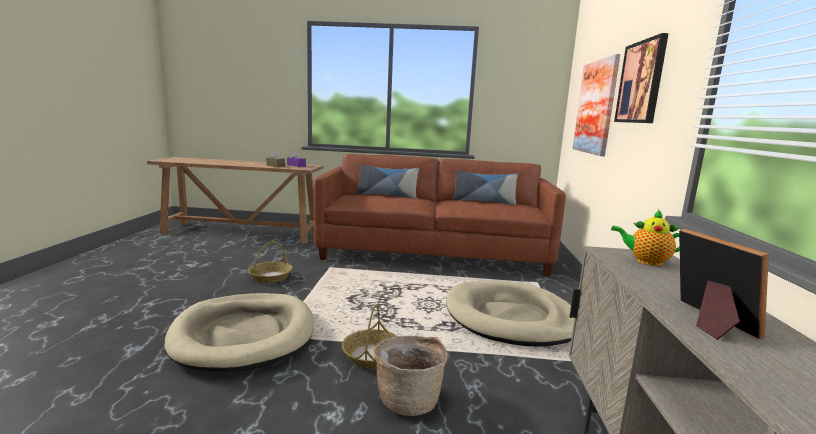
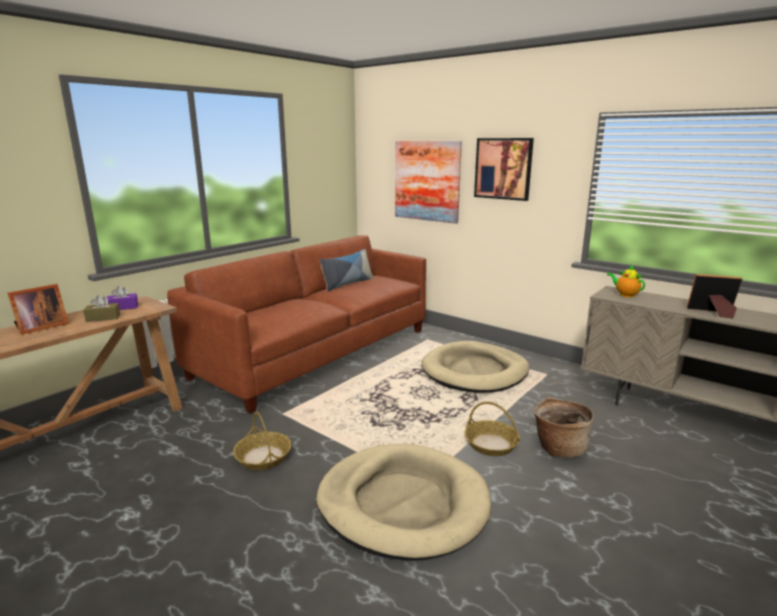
camera: 55 degrees left, 5 degrees up
pillow [356,164,419,198] -> none
teapot [611,210,681,266] -> teapot turned 90 degrees clockwise [607,265,645,298]
none -> picture frame [7,284,69,335]

